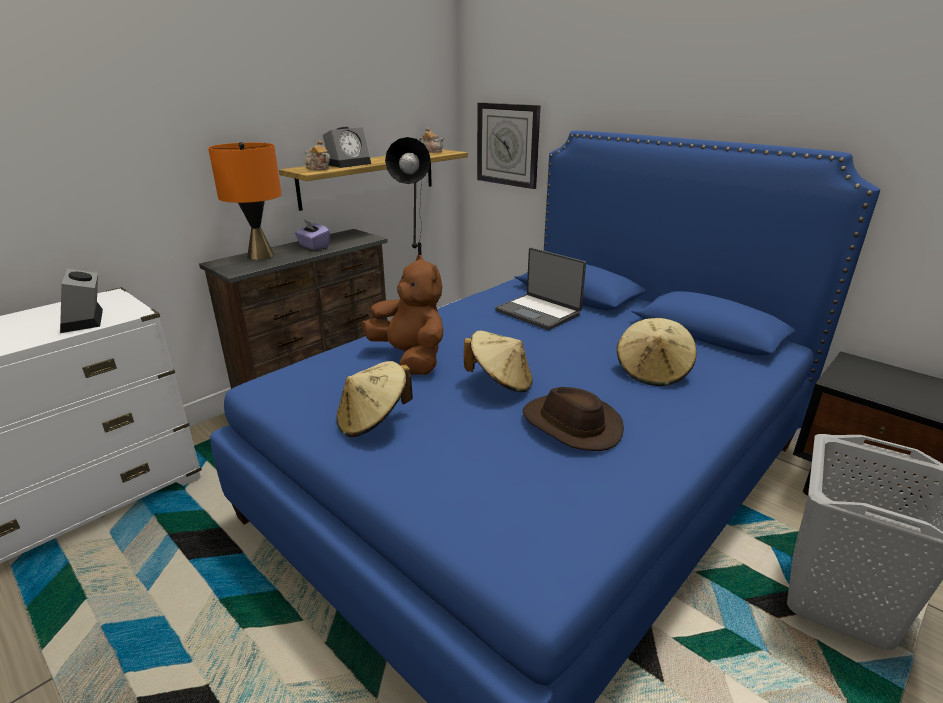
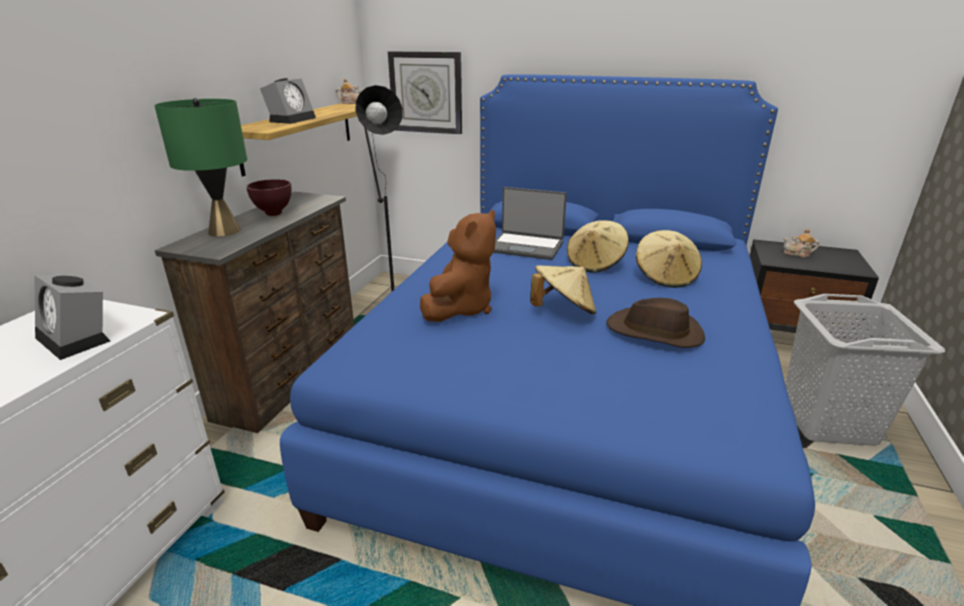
camera: 25 degrees left, 0 degrees up
orange table lamp [208,142,282,260] -> green table lamp [154,98,247,237]
purple tissue box [295,220,330,250] -> brown bowl [246,179,292,216]
teapot [304,140,330,170] -> teapot moved to [784,228,819,257]
beige hat [337,361,413,437] -> beige hat moved to [567,220,629,273]
brown plush toy [362,255,443,375] -> brown plush toy turned 90 degrees clockwise [420,210,496,322]

